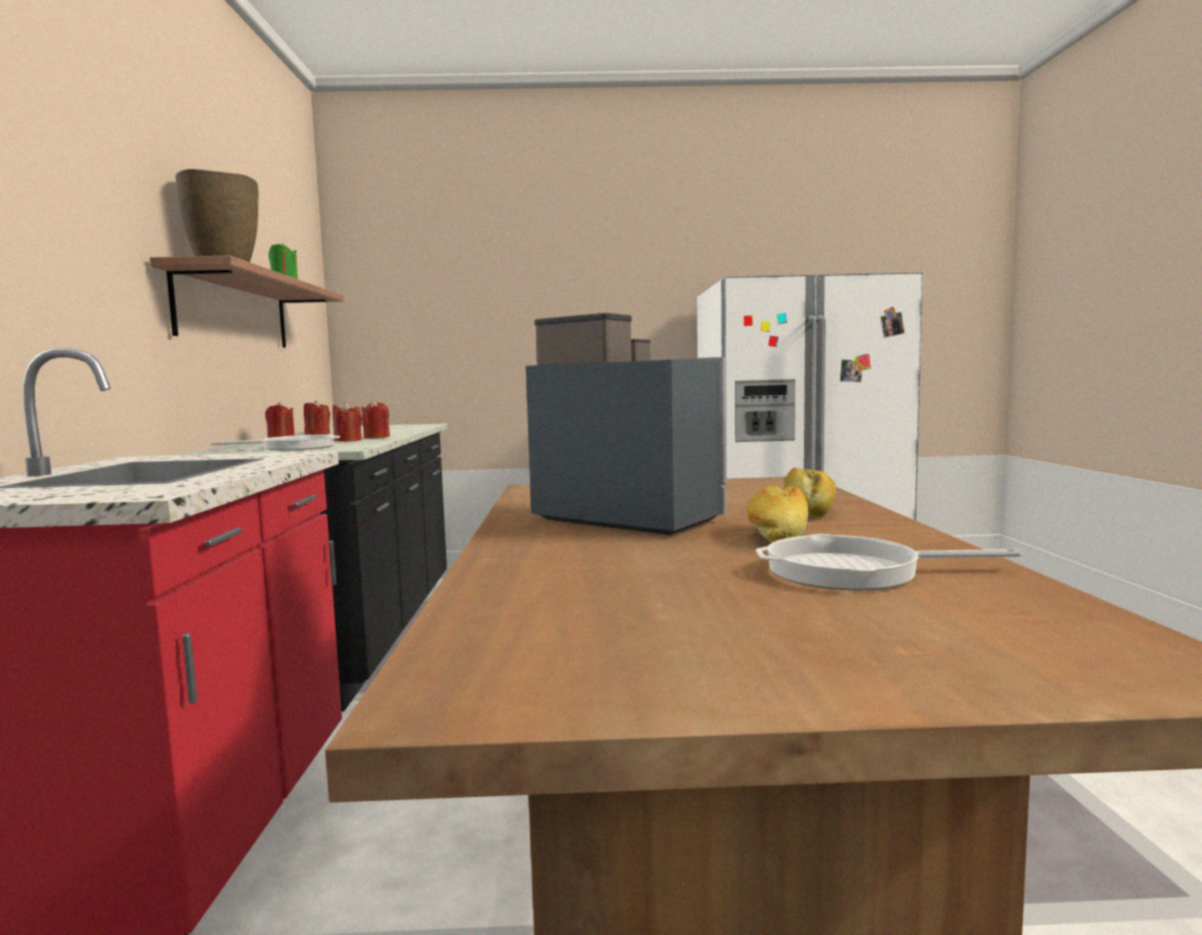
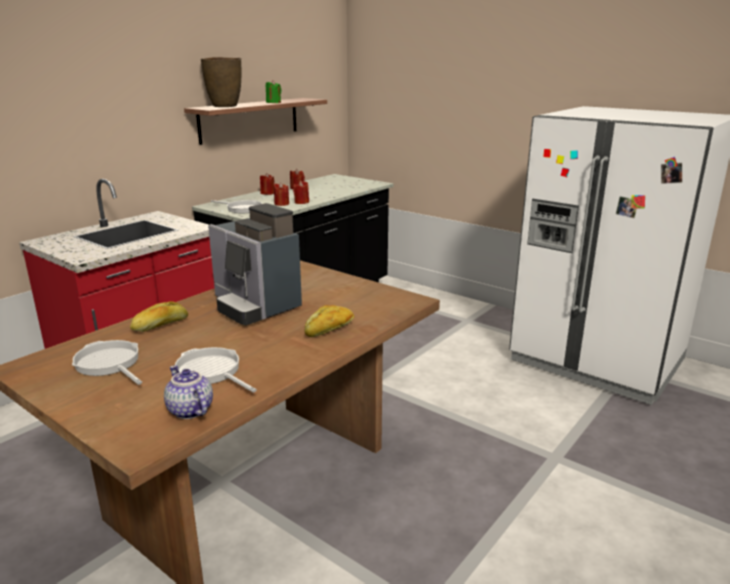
camera: 40 degrees right, 15 degrees up
coffee machine [526,313,727,535] -> coffee machine turned 150 degrees clockwise [208,203,302,325]
bread [747,486,808,543] -> bread moved to [130,301,188,332]
none -> frying pan [72,340,142,385]
none -> teapot [164,365,213,419]

